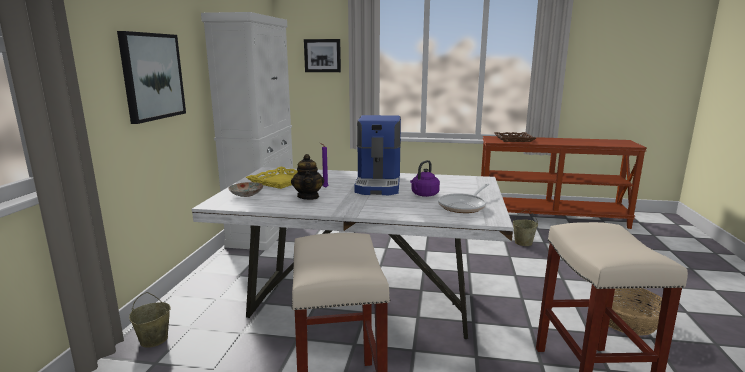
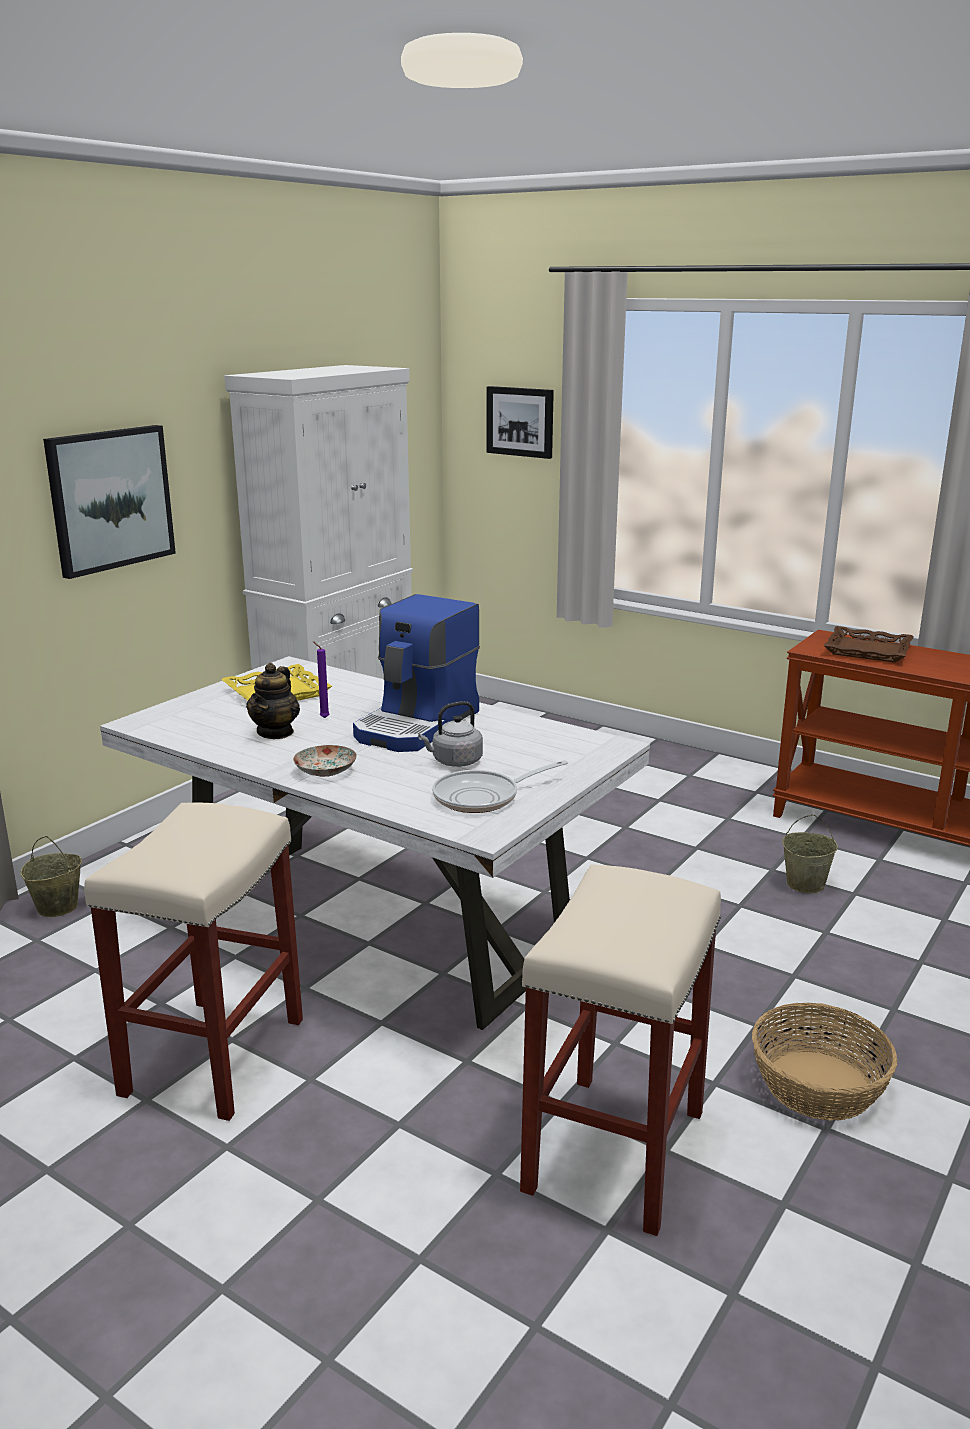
camera: 25 degrees right, 5 degrees up
plate [228,182,263,197] -> plate moved to [293,745,357,777]
purple kettle [410,160,440,197] -> grey kettle [418,701,483,767]

